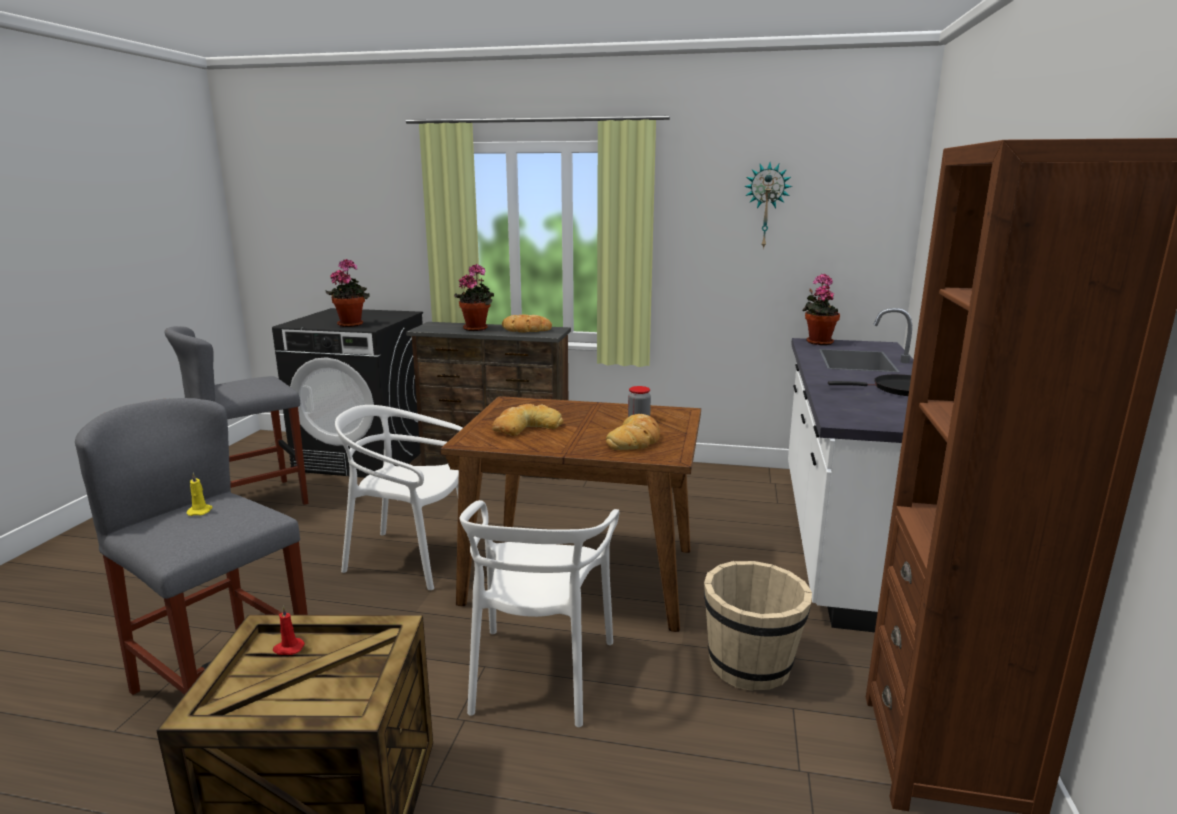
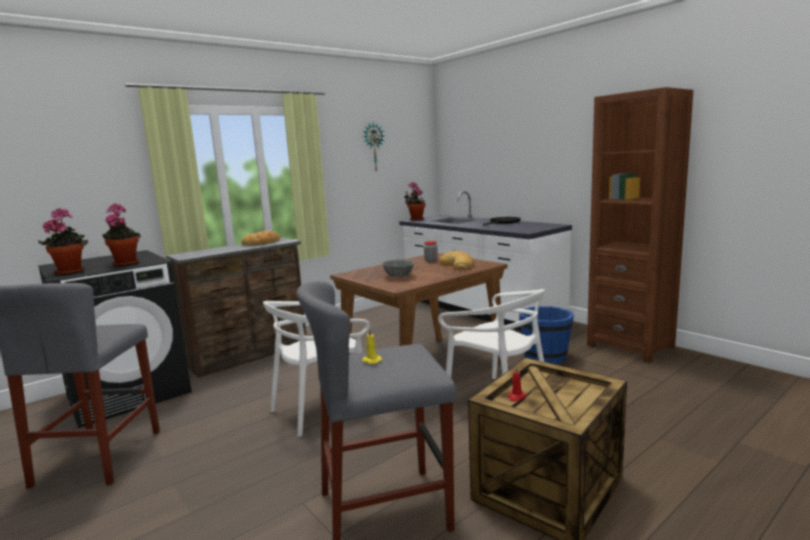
camera: 50 degrees left, 5 degrees down
potted plant [454,264,494,331] -> potted plant moved to [38,208,88,275]
bread [492,404,563,436] -> grey bowl [382,259,414,277]
beige bucket [704,561,812,691] -> blue bucket [519,306,574,364]

